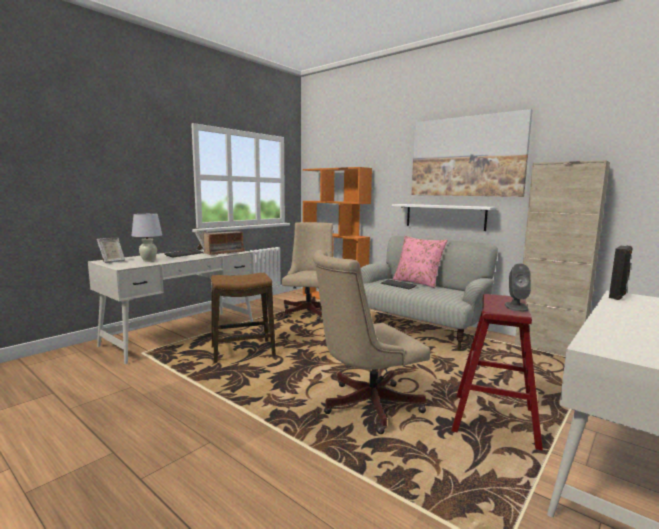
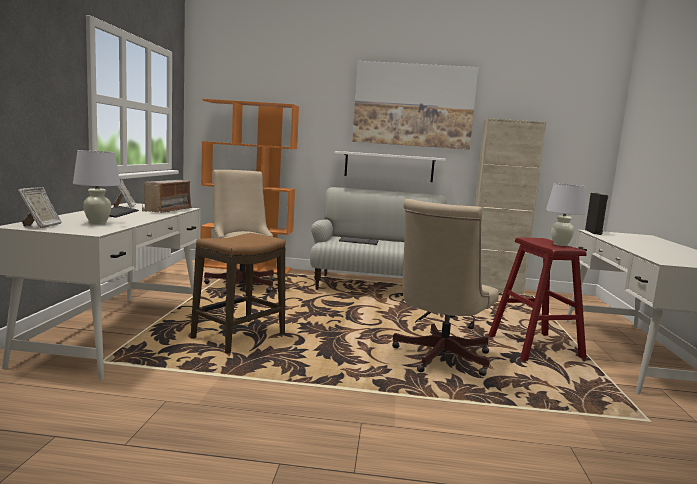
camera: 35 degrees left, 0 degrees up
pink pillow [392,236,448,288] -> none
grey speaker [504,263,531,312] -> white table lamp [546,183,585,246]

